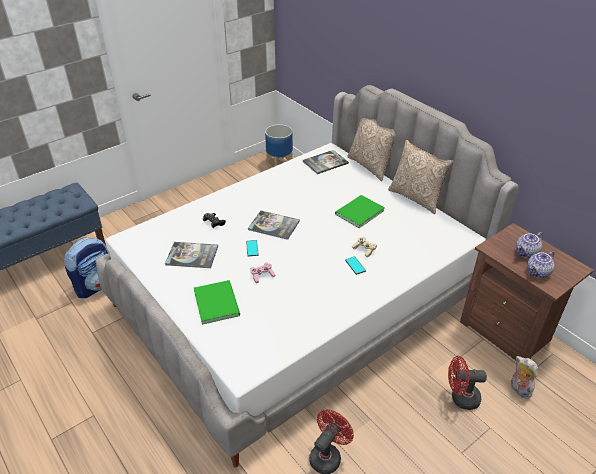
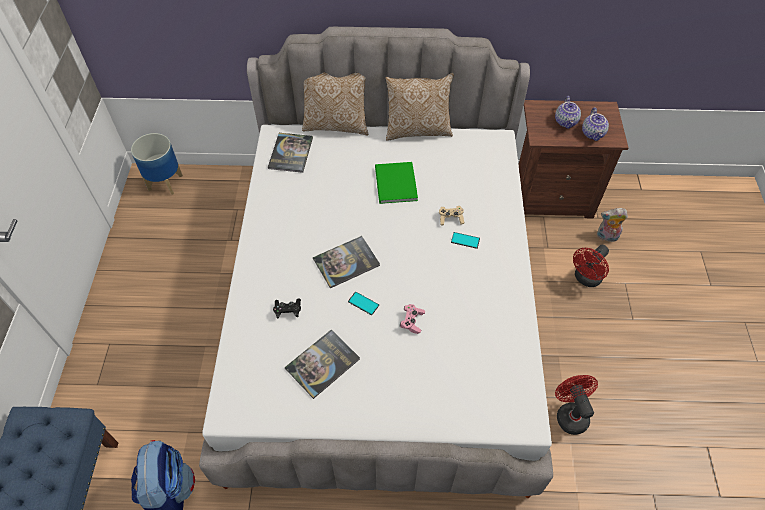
camera: 50 degrees left, 15 degrees up
green book [194,280,240,325] -> none

